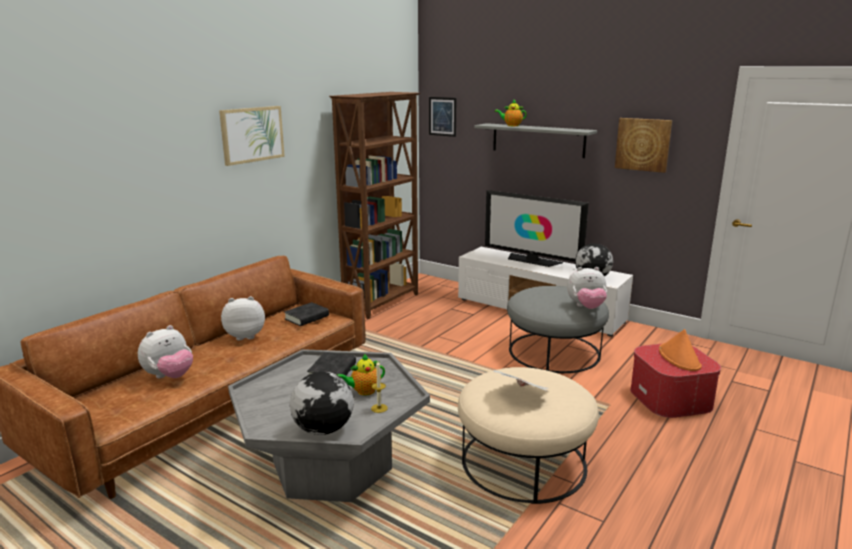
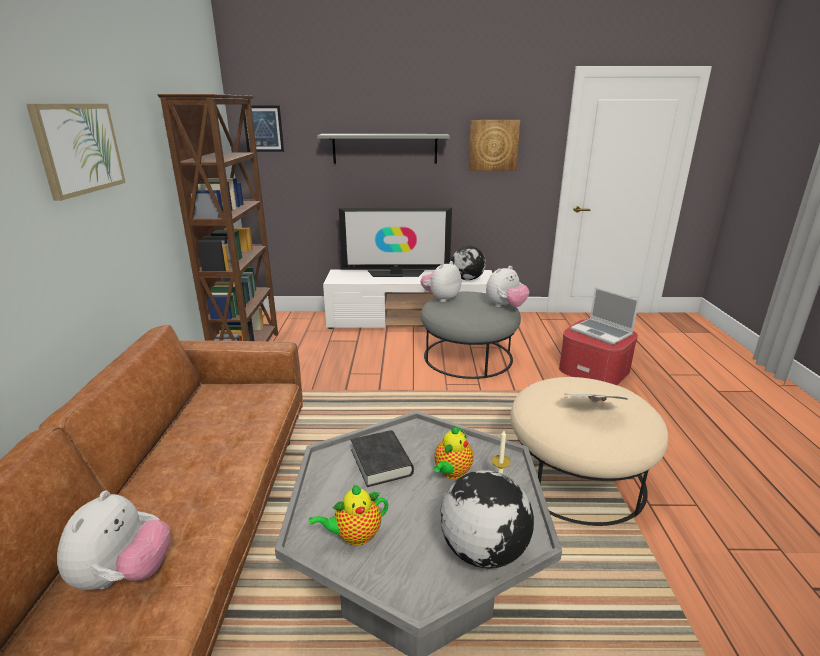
camera: 35 degrees left, 5 degrees up
plush toy [221,296,265,340] -> plush toy moved to [421,261,461,302]
black book [284,302,329,326] -> none
teapot [495,100,527,126] -> teapot moved to [309,485,388,546]
orange hat [659,329,702,371] -> laptop [571,287,639,345]

